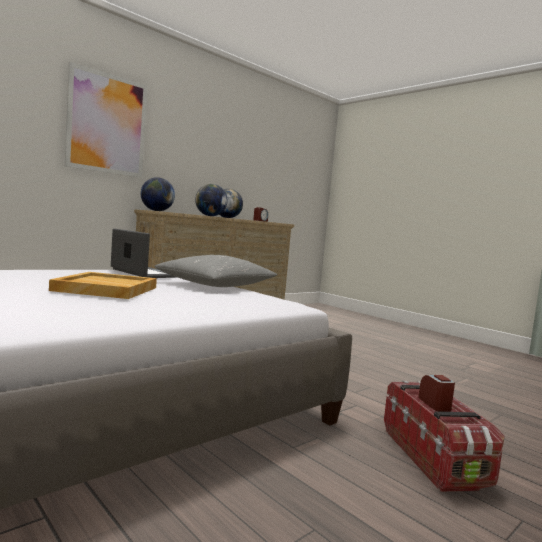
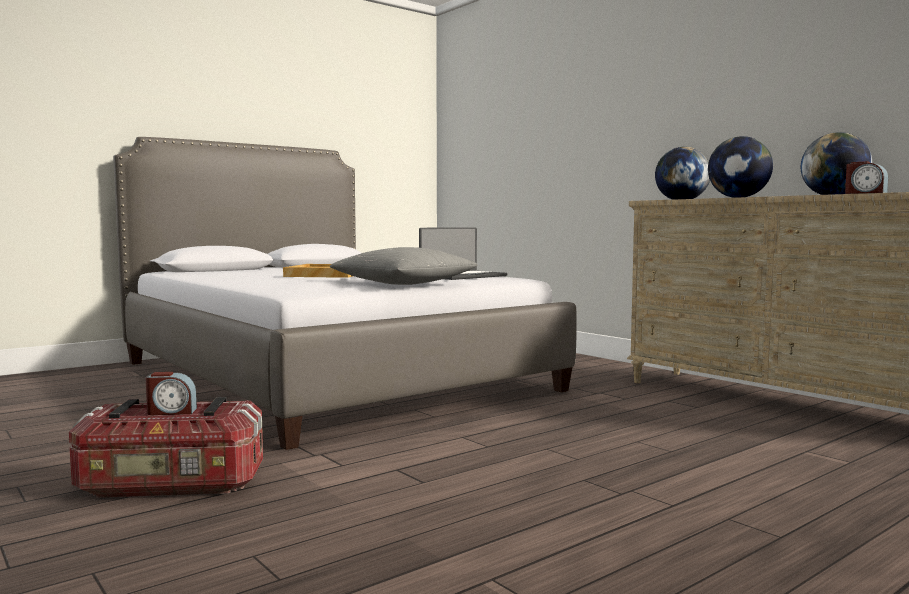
camera: 95 degrees right, 0 degrees up
picture [65,62,147,178] -> none

